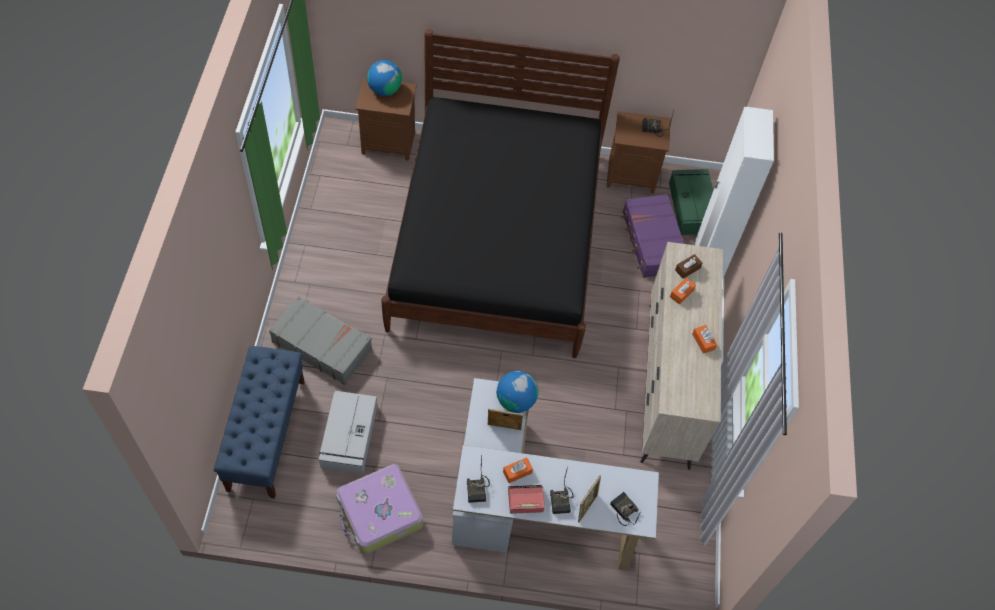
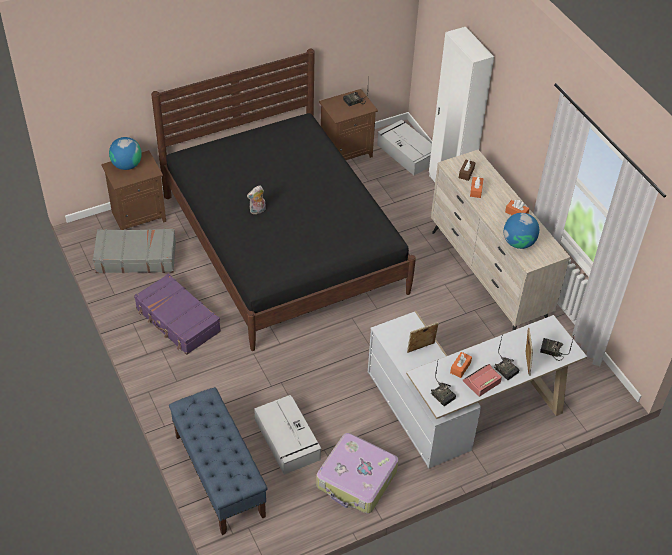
camera: 30 degrees left, 10 degrees down
grey suitcase [269,296,372,385] -> grey suitcase moved to [93,228,176,274]
globe [496,371,538,413] -> globe moved to [504,213,539,249]
purple suitcase [622,194,684,278] -> purple suitcase moved to [134,274,221,355]
green storage box [669,169,713,235] -> grey storage box [377,120,432,175]
none -> plush toy [247,185,266,214]

